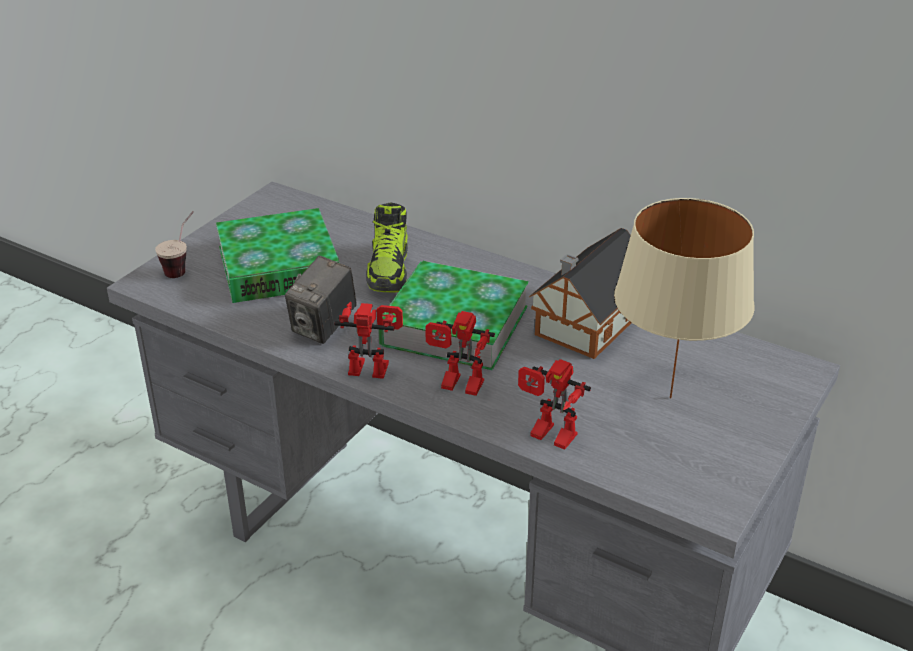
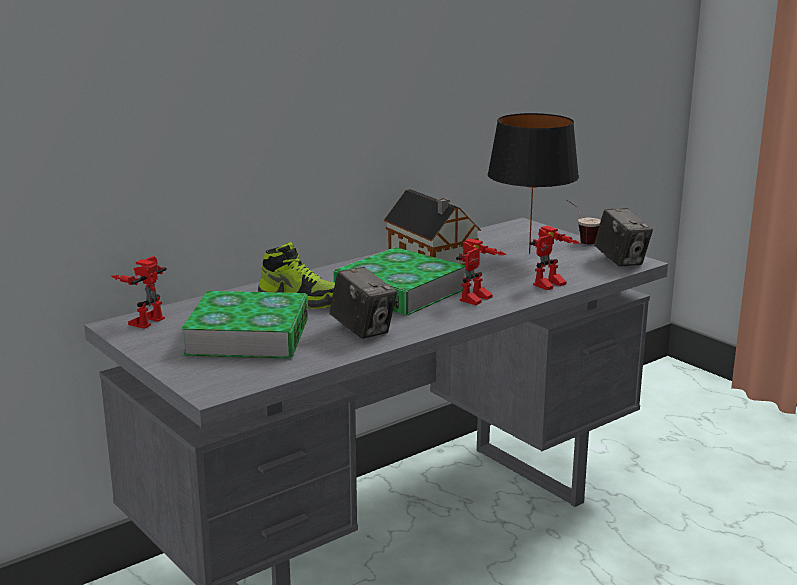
camera: 70 degrees left, 15 degrees down
cup [155,211,194,278] -> cup moved to [566,199,601,244]
toy robot [335,302,403,379] -> toy robot moved to [111,256,167,329]
beige table lamp [614,198,755,398] -> black table lamp [487,113,579,254]
none -> camera [594,208,653,267]

